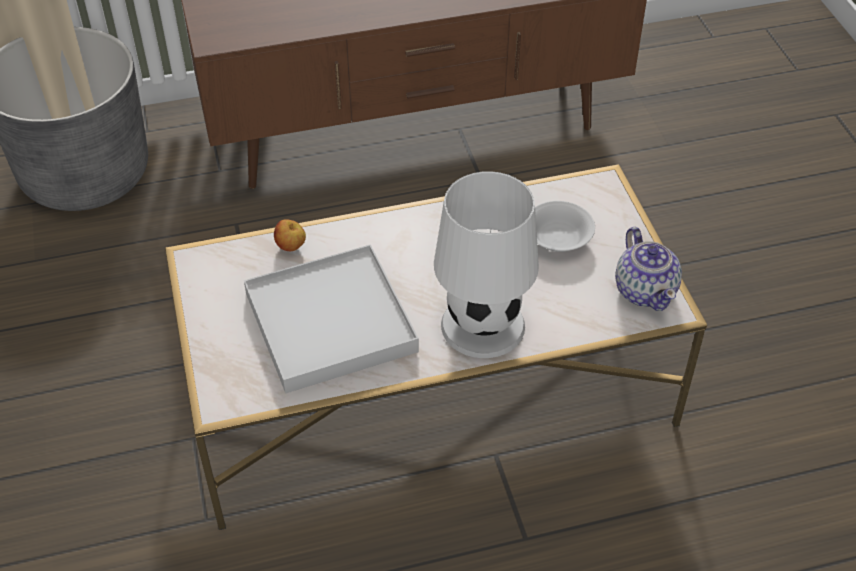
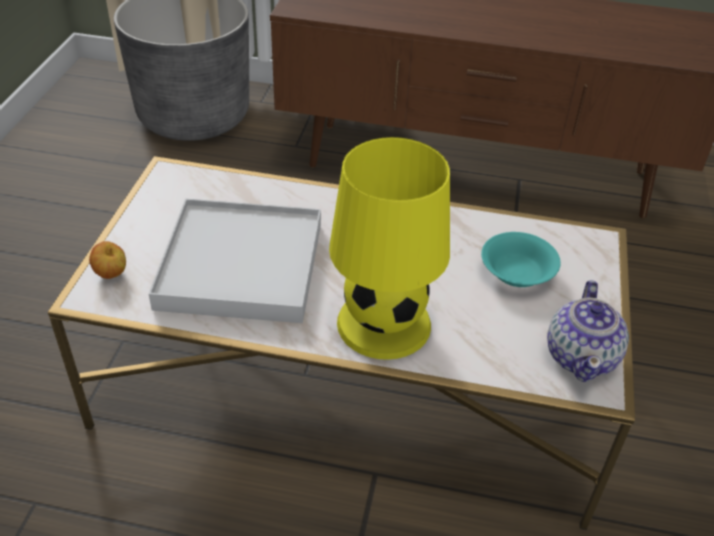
camera: 25 degrees right, 5 degrees down
apple [274,219,306,251] -> apple moved to [89,241,126,279]
white table lamp [434,171,539,358] -> yellow table lamp [329,137,450,360]
white bowl [535,201,595,252] -> turquoise bowl [481,232,561,287]

